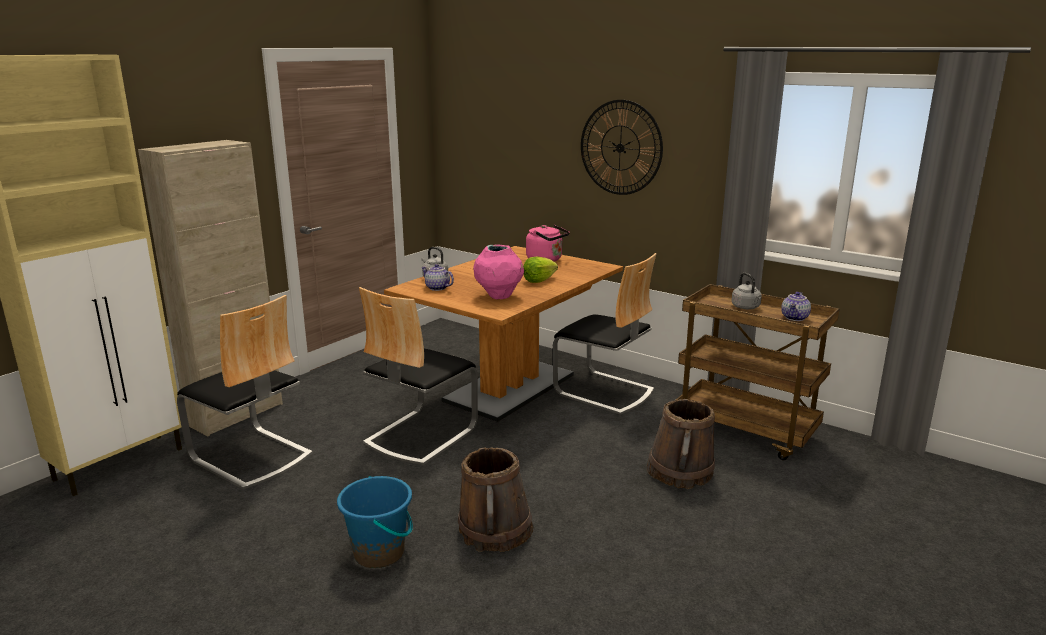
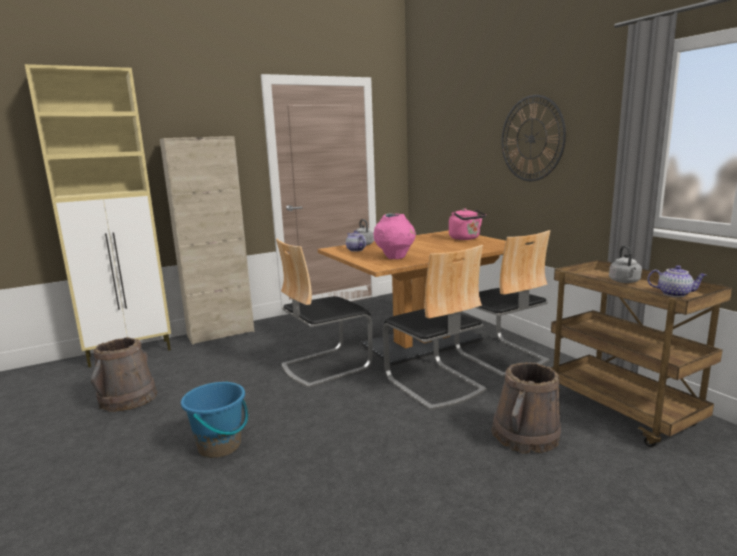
camera: 25 degrees right, 5 degrees down
chair [177,295,313,490] -> chair moved to [383,245,487,410]
brown bucket [458,447,533,552] -> brown bucket moved to [91,337,157,412]
lettuce [523,257,558,283] -> none
teapot [781,292,811,321] -> teapot turned 120 degrees counterclockwise [647,265,707,297]

